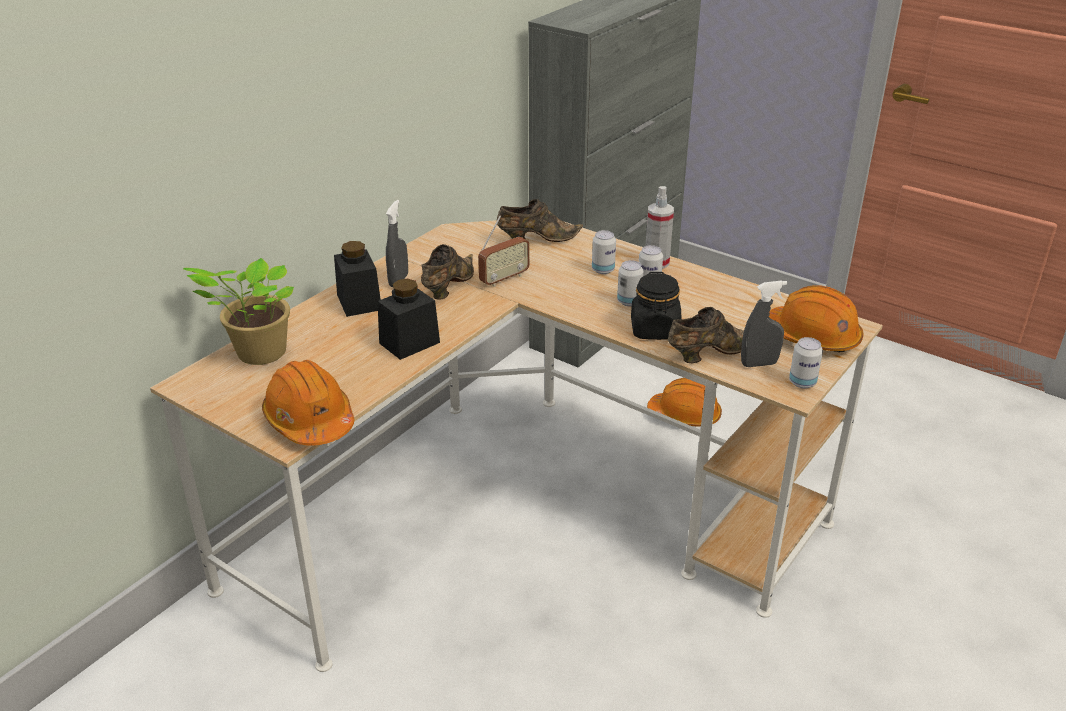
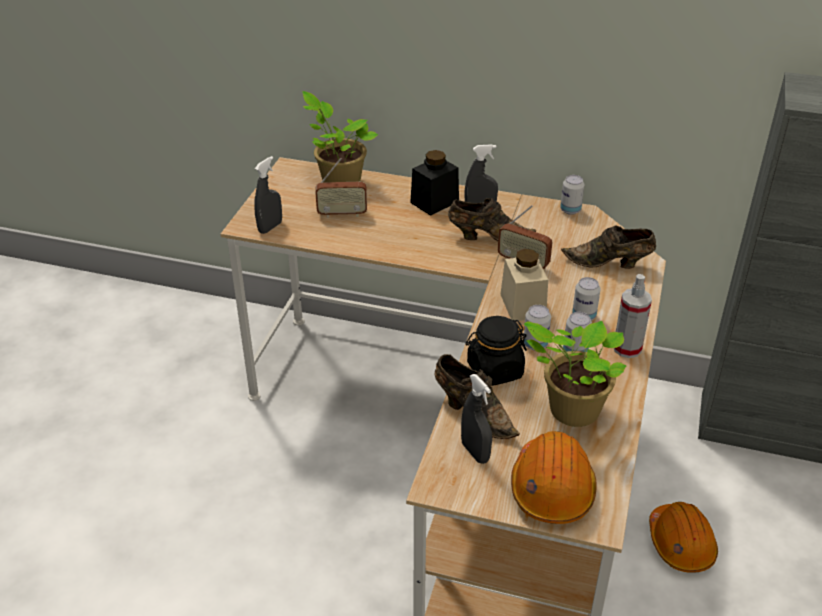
camera: 70 degrees right, 5 degrees up
orange hard hat [262,360,354,446] -> grey spray bottle [254,156,282,234]
black jar [378,278,440,360] -> none
brown shoe [497,199,583,242] -> brown shoe turned 135 degrees clockwise [561,225,656,269]
can [789,337,823,388] -> can moved to [560,175,585,215]
none -> radio [315,158,367,218]
none -> beige jar [500,249,548,321]
none -> potted plant [524,321,627,427]

